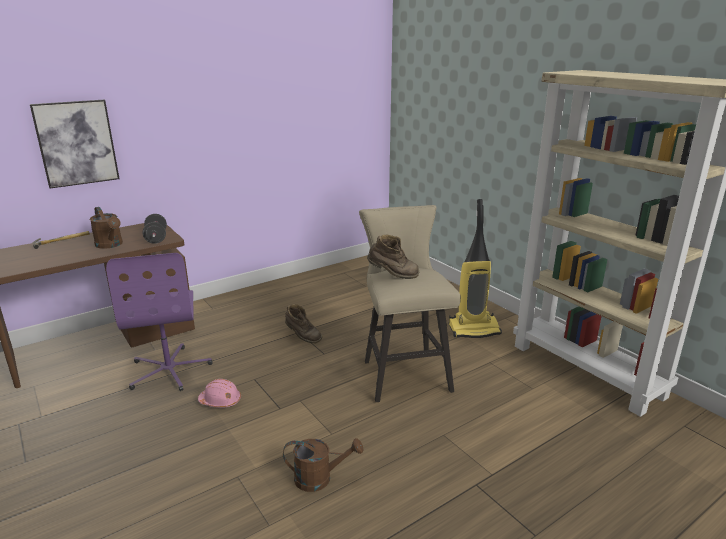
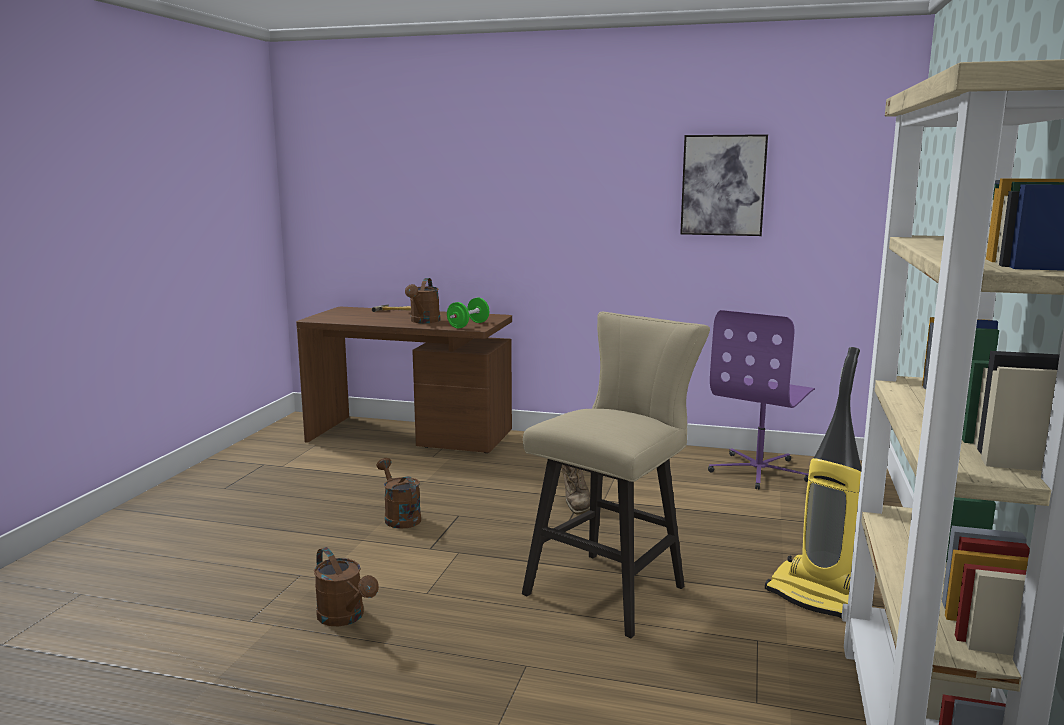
camera: 50 degrees right, 10 degrees down
picture [30,100,119,189] -> picture moved to [680,134,768,236]
purple office chair [106,253,213,391] -> purple office chair moved to [708,310,815,490]
black dumbbell [143,214,167,244] -> green dumbbell [447,298,489,328]
pink hard hat [198,379,241,408] -> brown watering can [376,458,421,529]
brown boot [367,235,419,279] -> none

